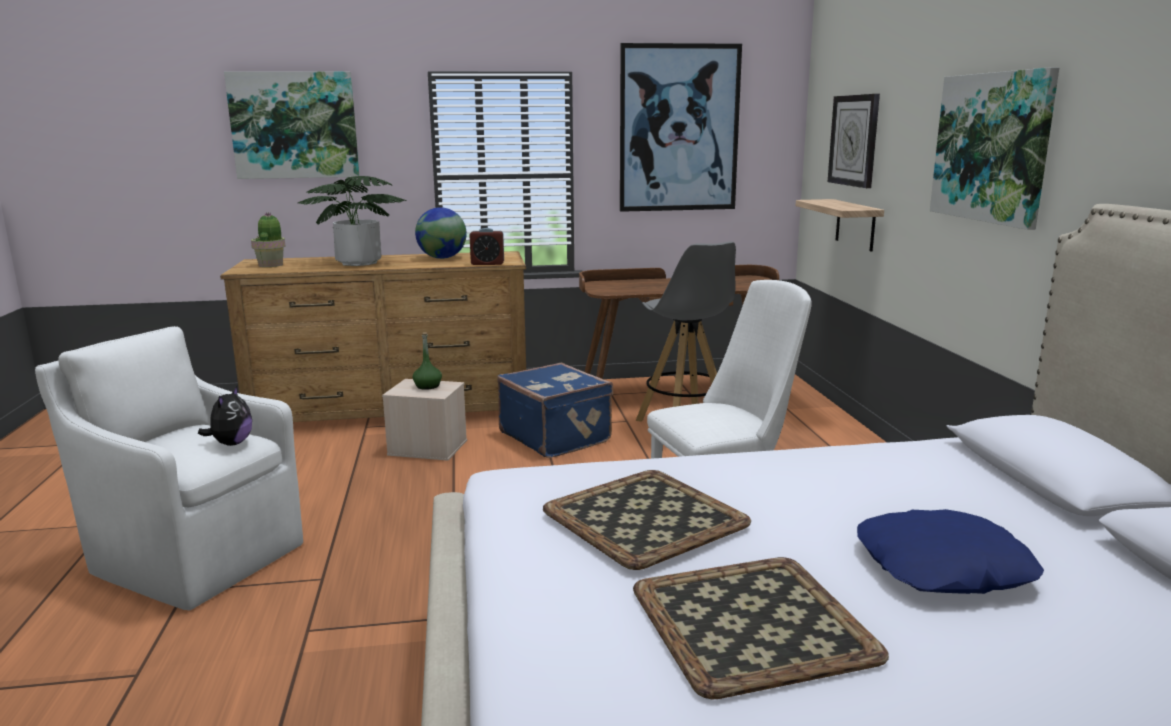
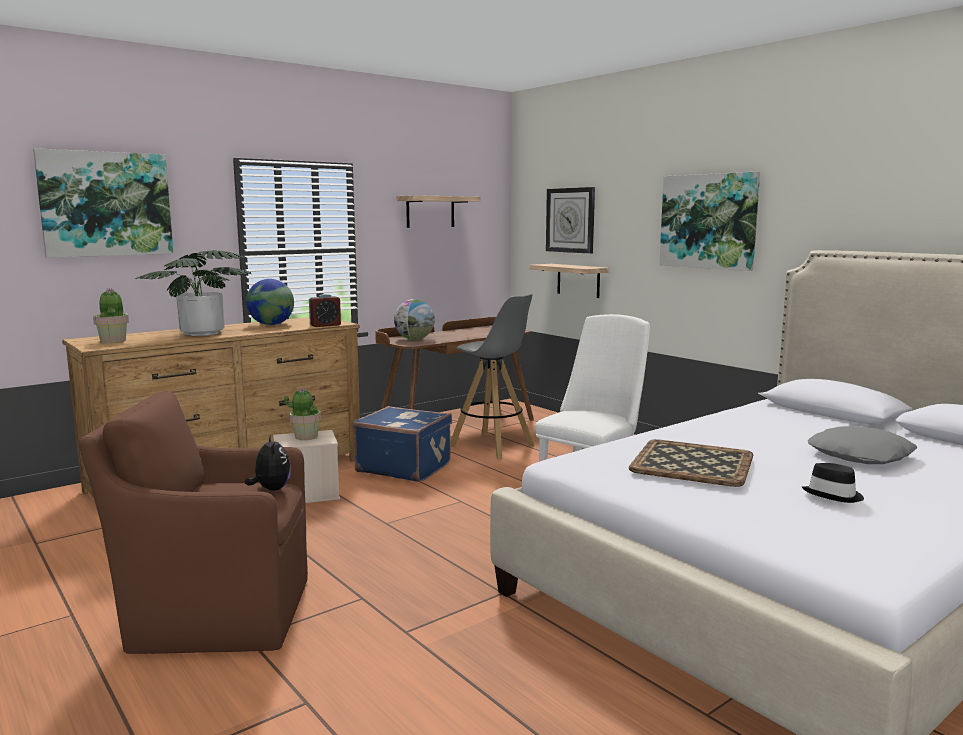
camera: 30 degrees left, 5 degrees down
white armchair [35,326,303,610] -> brown armchair [79,391,308,654]
green bottle [413,332,442,390] -> potted plant [284,387,321,440]
picture [620,43,742,212] -> shelf [397,195,480,228]
tray [633,557,889,699] -> black hat [802,463,864,503]
blue pillow [857,509,1044,594] -> grey pillow [808,426,918,464]
none -> globe [394,299,435,340]

